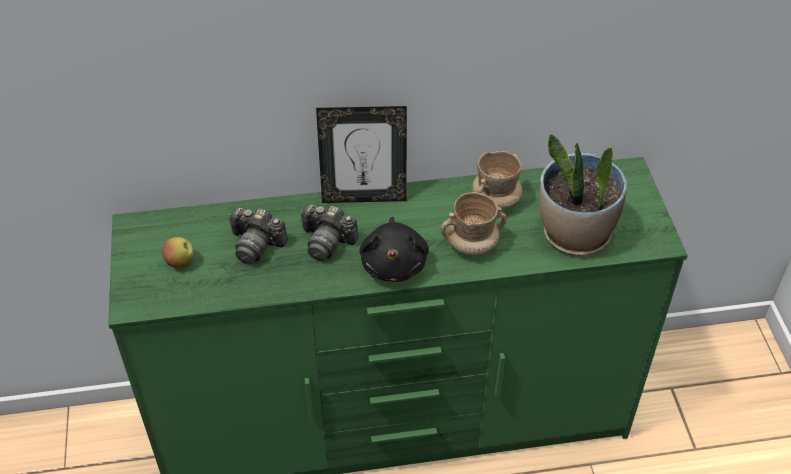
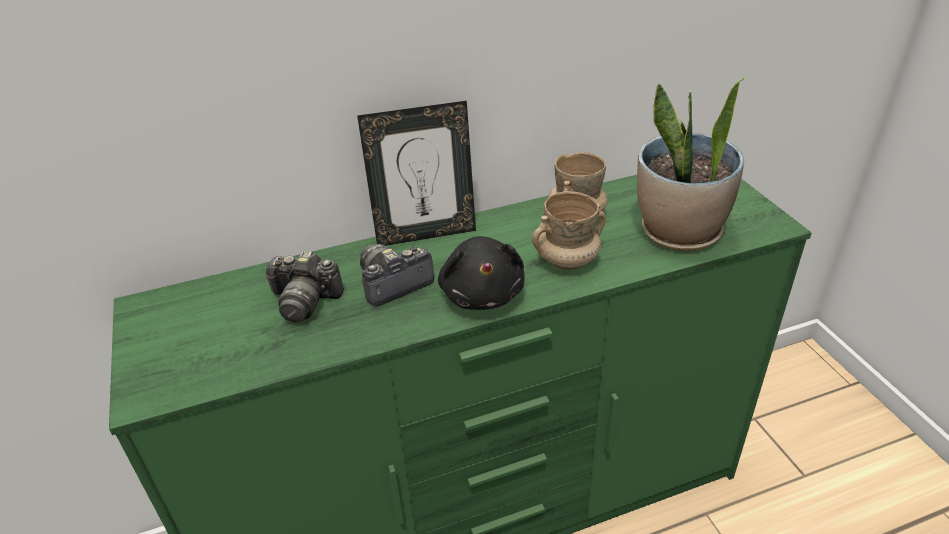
camera: 10 degrees left, 10 degrees down
apple [162,237,194,268] -> none
camera [300,204,359,261] -> camera turned 135 degrees clockwise [360,244,434,306]

